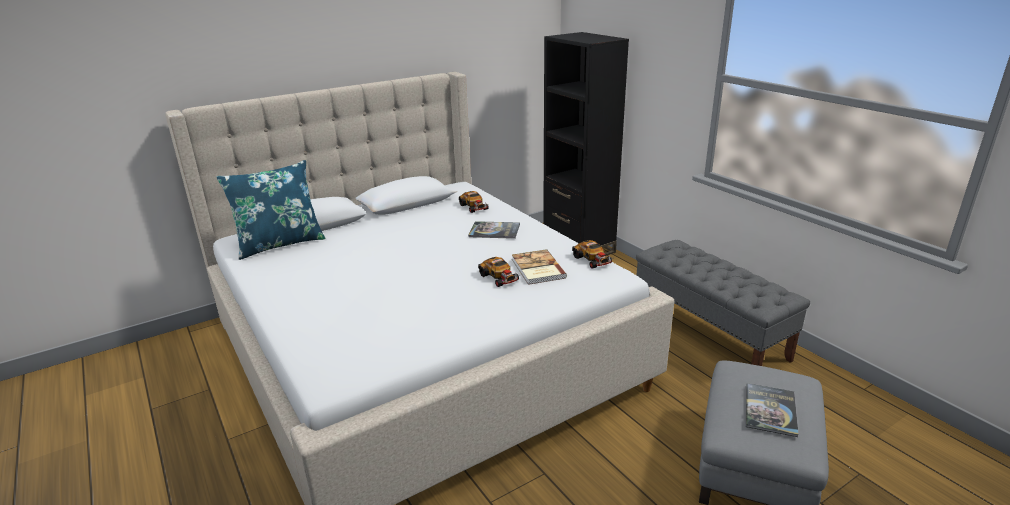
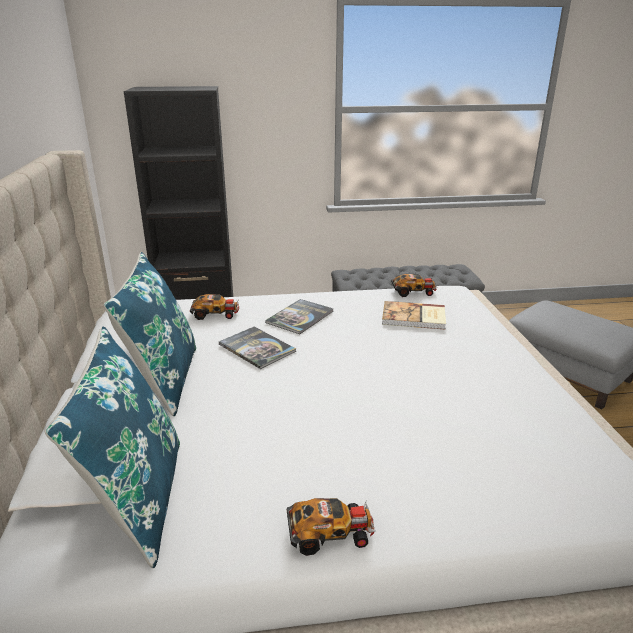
camera: 65 degrees left, 0 degrees up
toy car [478,257,520,287] -> toy car moved to [287,498,376,556]
book [746,383,799,437] -> book moved to [219,326,296,369]
none -> blue pillow [103,252,196,417]

